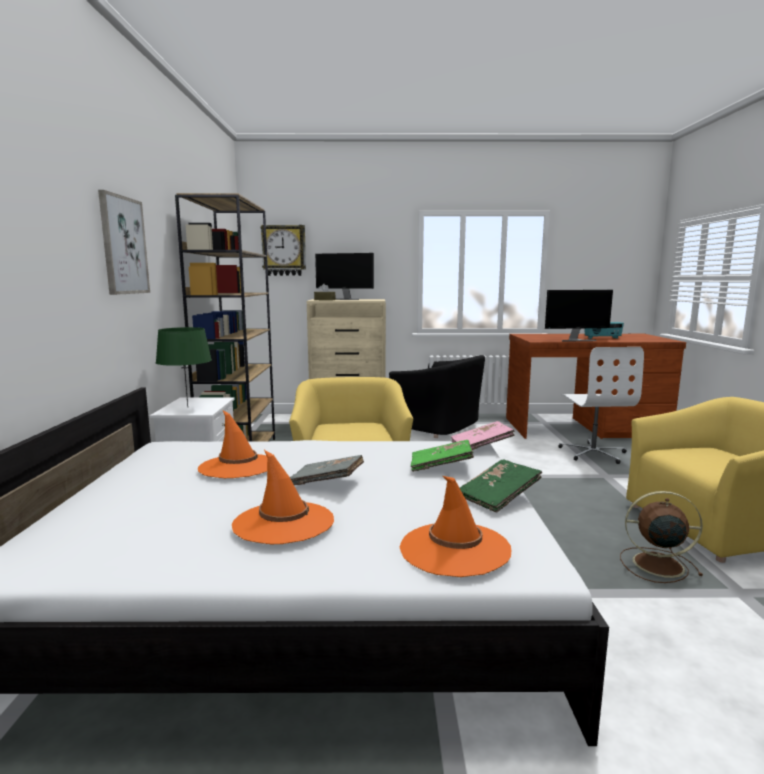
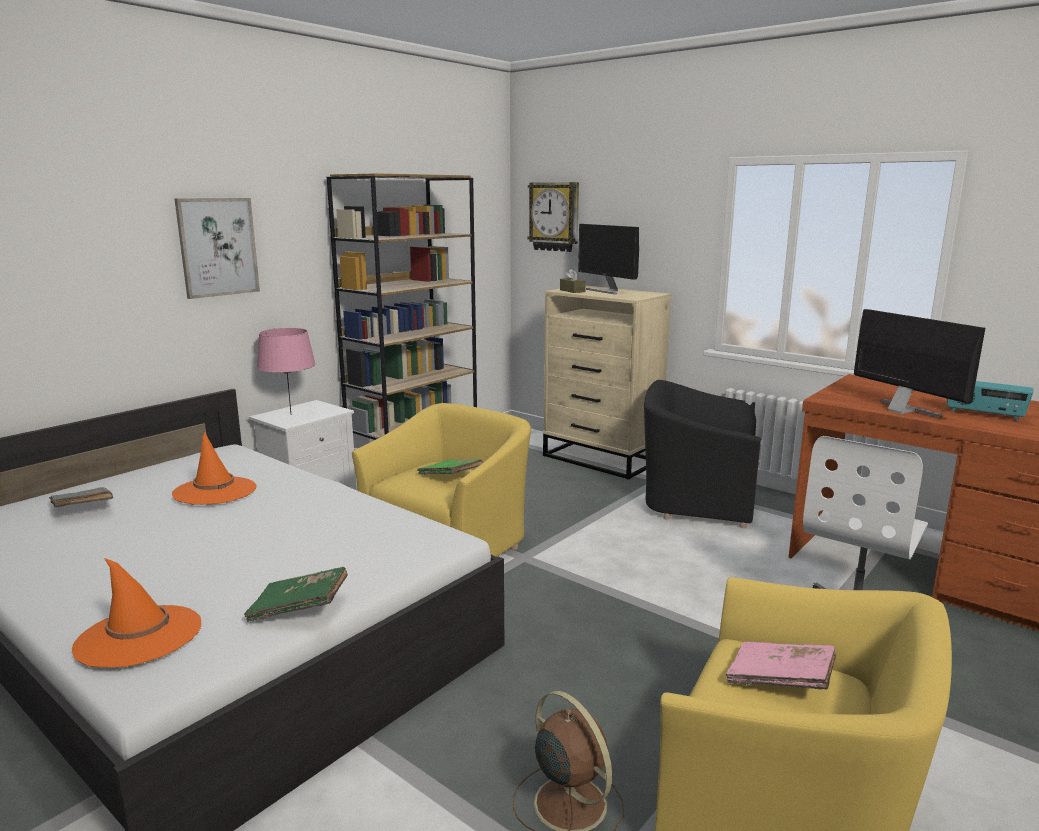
camera: 40 degrees right, 5 degrees up
green table lamp [156,327,212,408] -> pink table lamp [257,328,316,413]
orange hat [232,450,334,544] -> none
grey book [290,455,364,485] -> grey book moved to [49,487,113,508]
black armchair [389,355,485,438] -> black armchair turned 120 degrees clockwise [644,380,761,528]
green book [411,440,474,472] -> green book moved to [417,459,483,475]
pink book [451,421,515,450] -> pink book moved to [726,642,836,690]
monitor [545,290,613,342] -> monitor turned 150 degrees counterclockwise [854,309,985,418]

